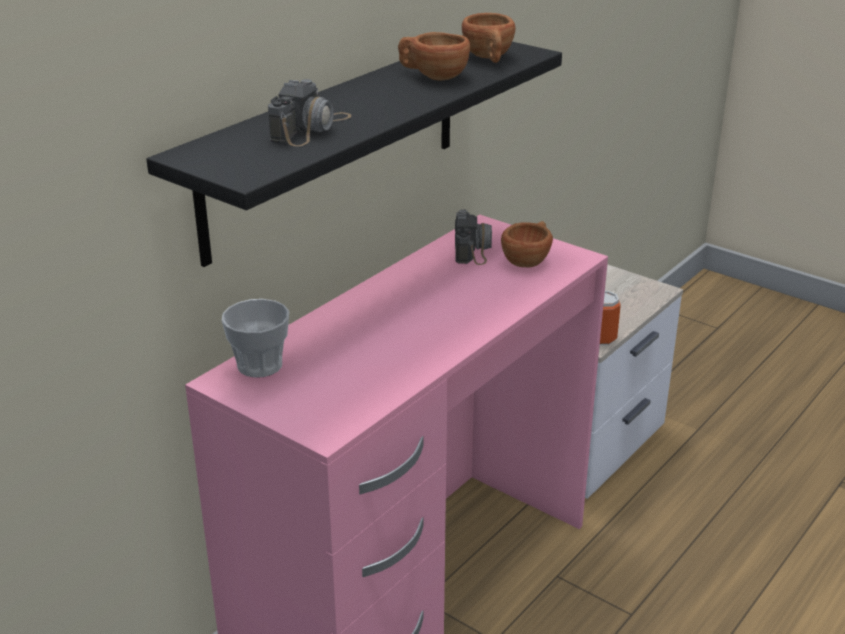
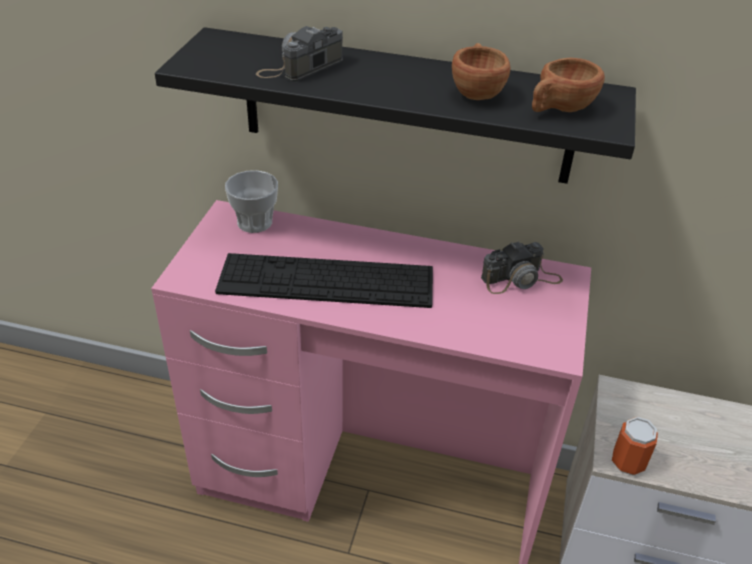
camera: 65 degrees right, 10 degrees up
camera [268,79,351,146] -> camera turned 135 degrees clockwise [256,26,343,81]
brown cup [501,221,553,267] -> none
none -> keyboard [215,253,433,308]

